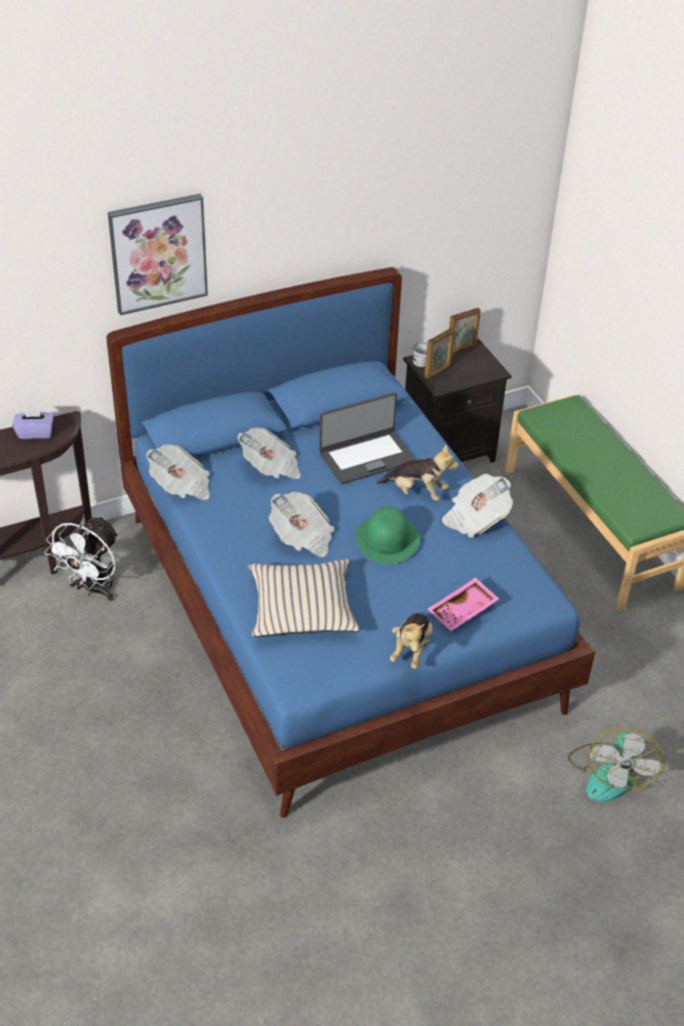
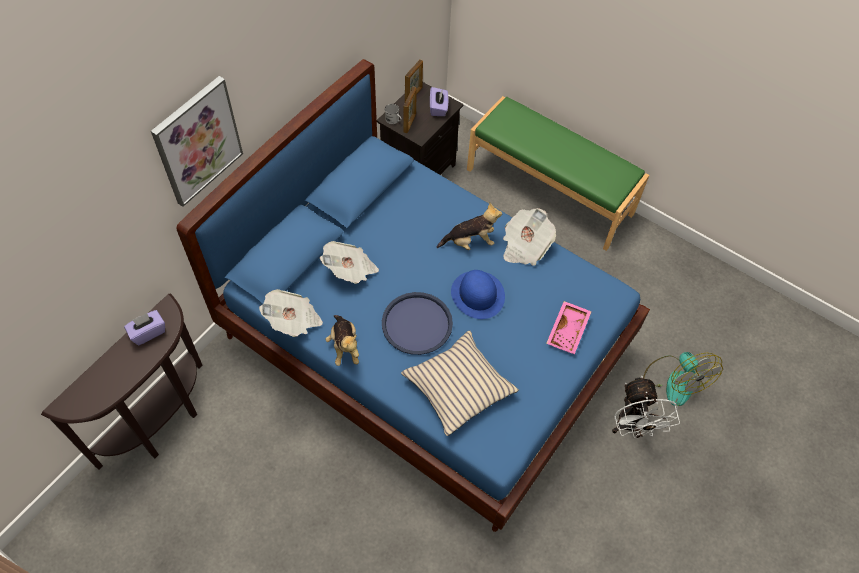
camera: 30 degrees left, 15 degrees up
white fan [44,516,118,601] -> white fan moved to [612,376,680,438]
newspaper [269,492,335,557] -> blue tray [382,292,453,355]
laptop [319,393,416,484] -> none
green hat [355,506,420,564] -> blue hat [451,270,505,319]
plush toy [390,613,433,669] -> plush toy moved to [325,315,359,366]
none -> purple tissue box [430,87,448,116]

